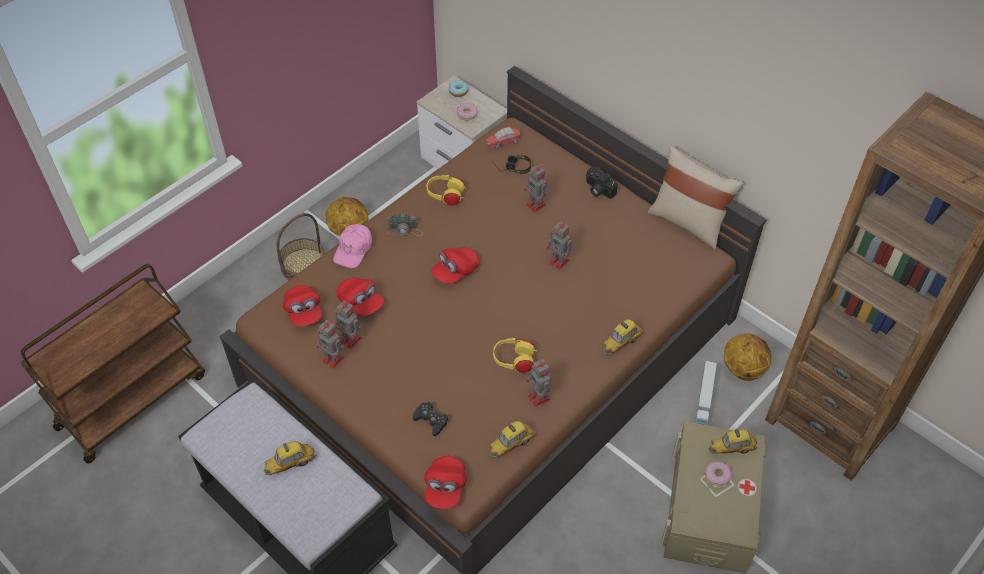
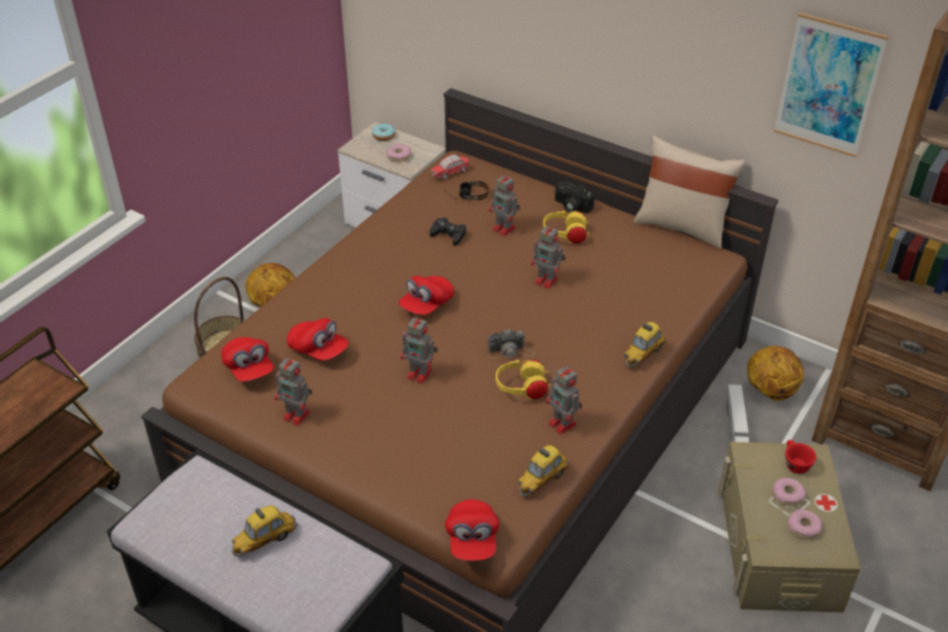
camera: 10 degrees left, 10 degrees down
pink cap [333,224,372,268] -> none
toy robot [335,301,363,349] -> toy robot moved to [400,315,438,384]
camera [388,214,423,236] -> camera moved to [488,330,535,359]
black game controller [413,402,449,436] -> black game controller moved to [430,217,466,246]
yellow headphones [427,175,466,206] -> yellow headphones moved to [543,211,590,244]
toy car [708,429,758,454] -> red cup [785,440,816,474]
none -> picture [774,12,889,157]
none -> donut [788,509,822,539]

